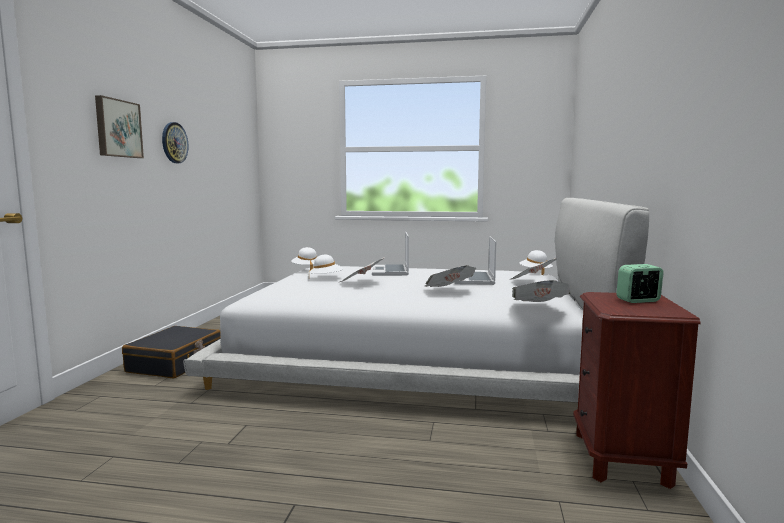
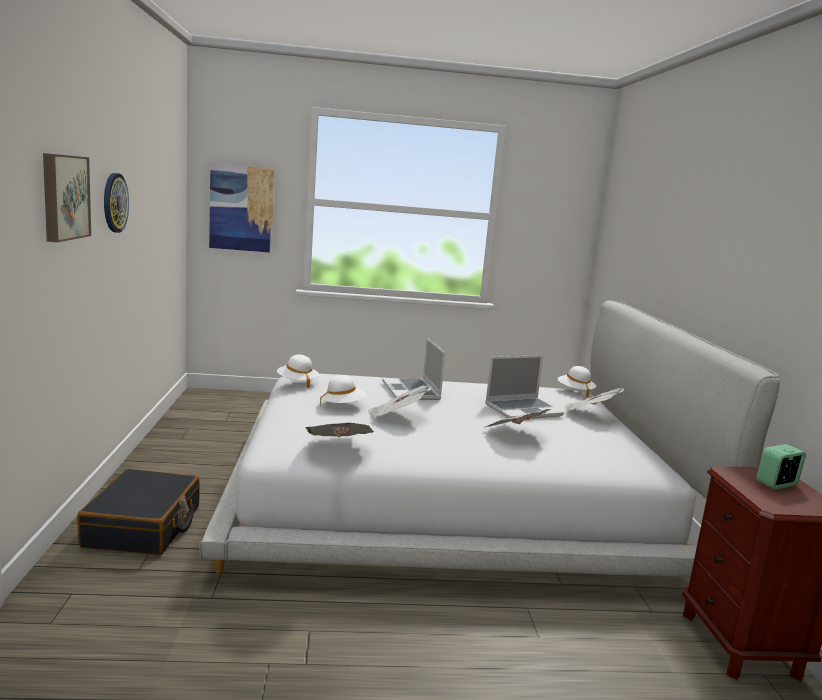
camera: 15 degrees left, 5 degrees up
laptop [454,236,496,285] -> laptop turned 105 degrees counterclockwise [485,355,564,419]
newspaper [512,280,571,302] -> newspaper moved to [305,423,374,437]
none -> picture [209,163,275,253]

